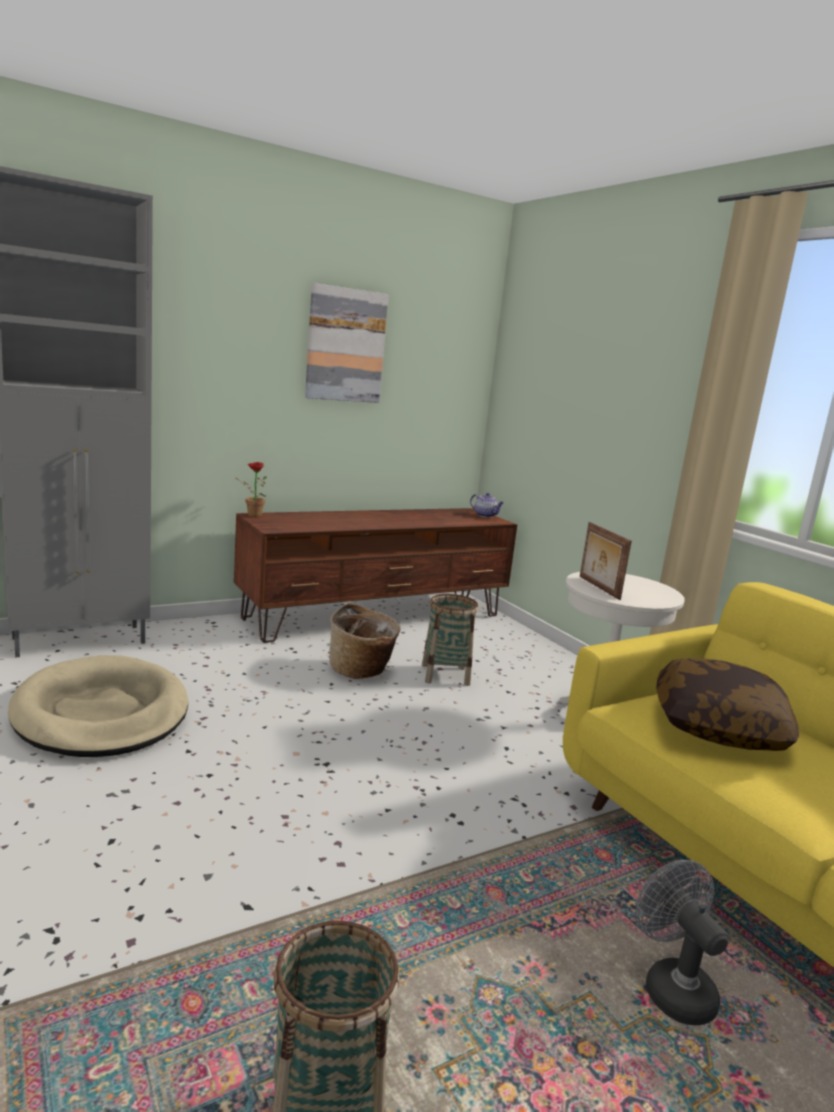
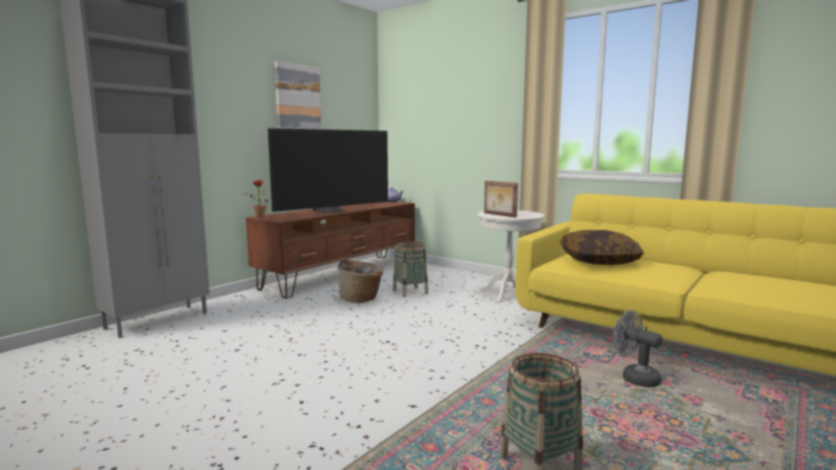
camera: 20 degrees left, 5 degrees down
beige dog bed [8,655,188,757] -> none
none -> television [268,128,388,214]

